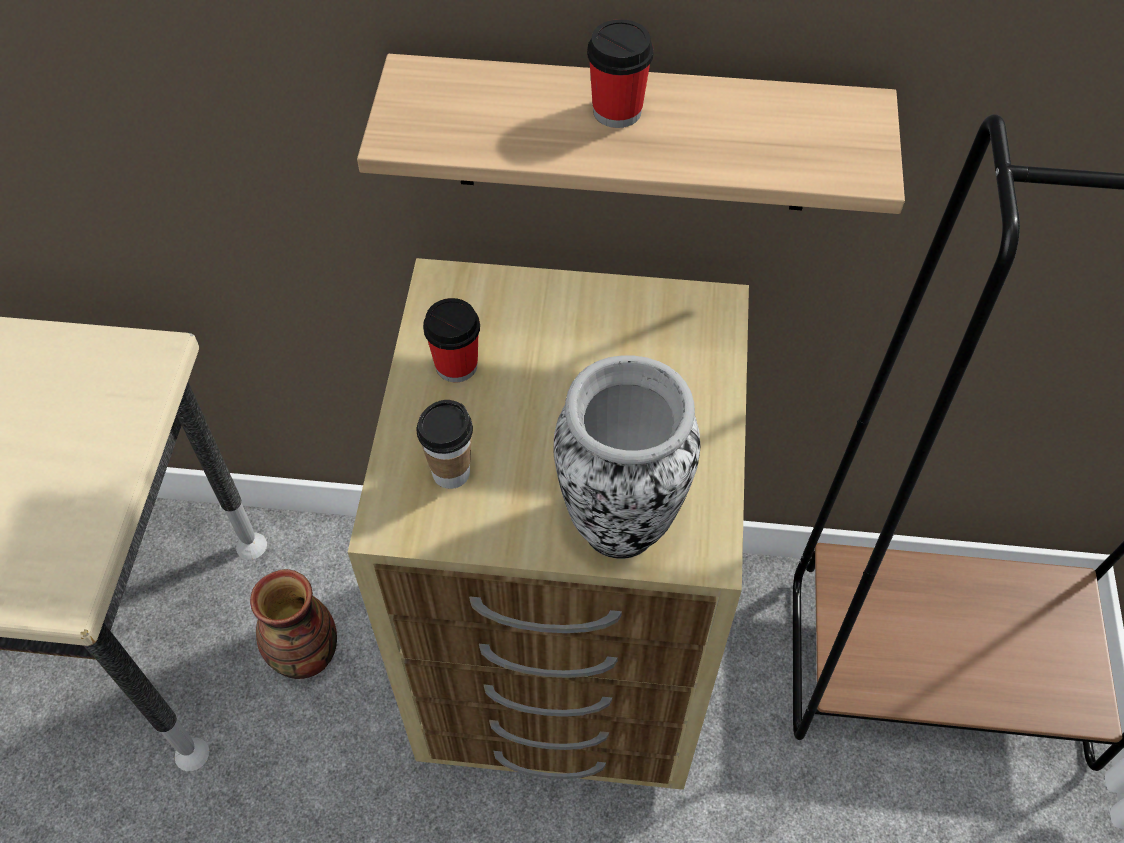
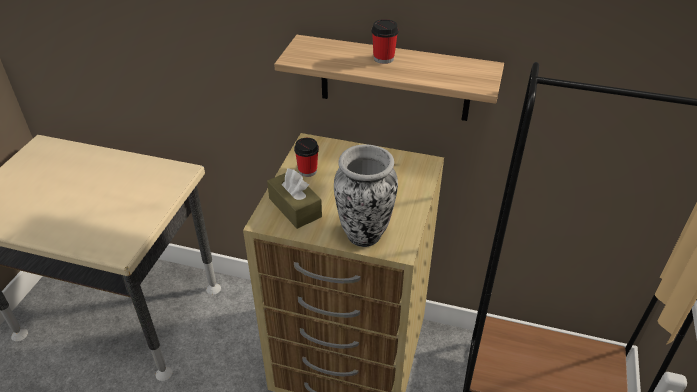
camera: 10 degrees right, 15 degrees down
vase [250,569,337,679] -> none
cup [417,400,473,489] -> brown tissue box [267,168,322,229]

